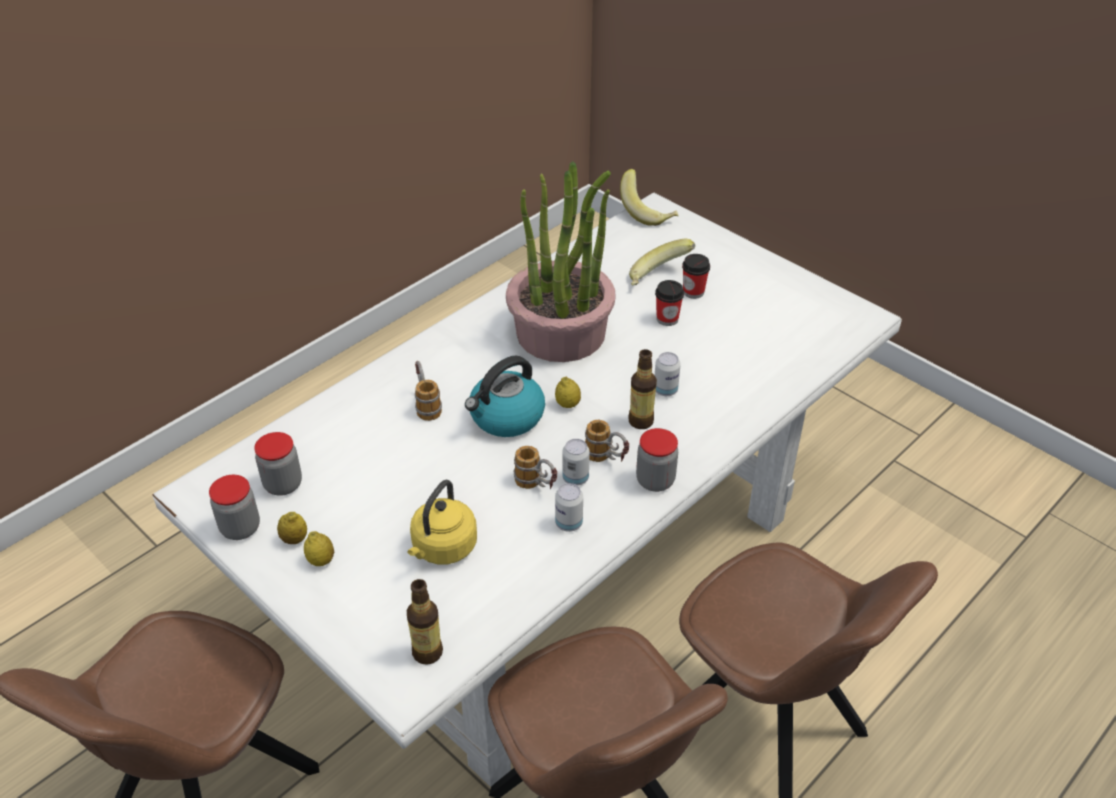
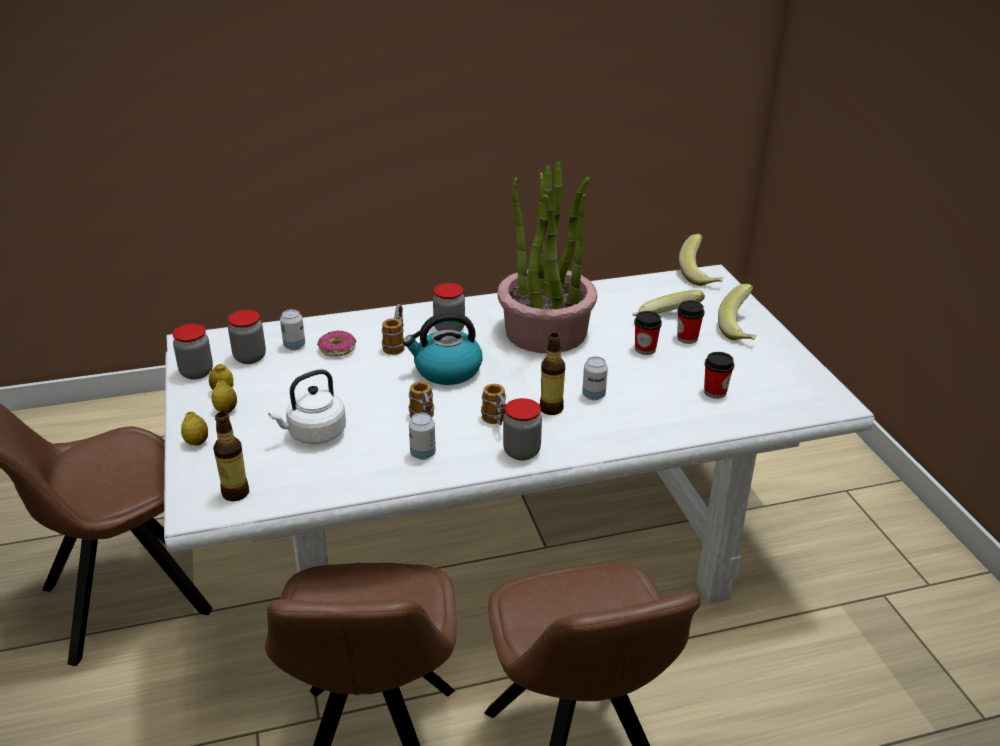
camera: 30 degrees right, 10 degrees down
yellow kettle [407,480,477,564] -> white kettle [268,369,346,444]
lemon [555,377,581,408] -> lemon moved to [181,412,208,446]
can [562,439,590,486] -> can moved to [280,309,305,350]
none -> donut [317,330,356,357]
none -> jar [433,283,465,331]
none -> cup [704,352,734,399]
none -> banana [718,284,756,340]

